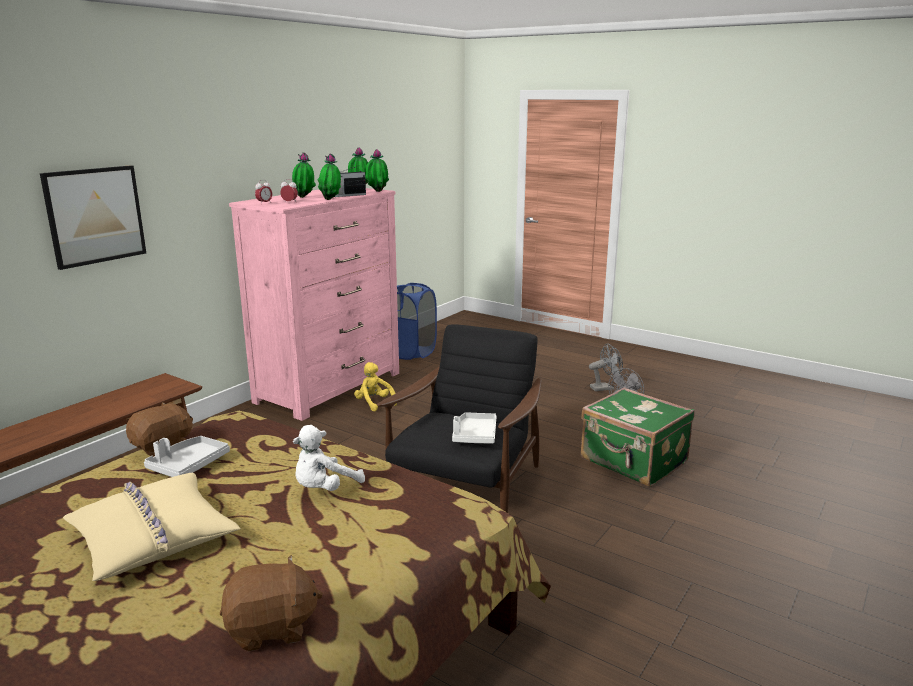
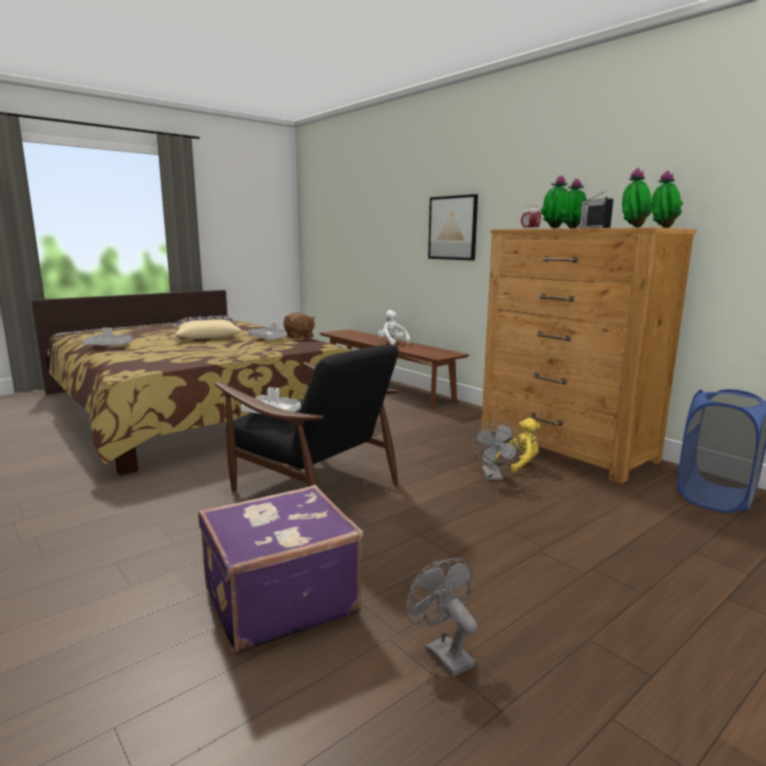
camera: 105 degrees right, 5 degrees down
brown plush toy [220,555,323,651] -> grey tray [83,328,132,346]
pink dresser [229,188,399,421] -> brown dresser [481,227,697,484]
white plush toy [293,425,365,491] -> white plush toy moved to [378,310,410,345]
green suitcase [581,387,695,487] -> purple suitcase [198,485,363,655]
grey fan [589,344,623,391] -> grey fan moved to [473,421,520,480]

